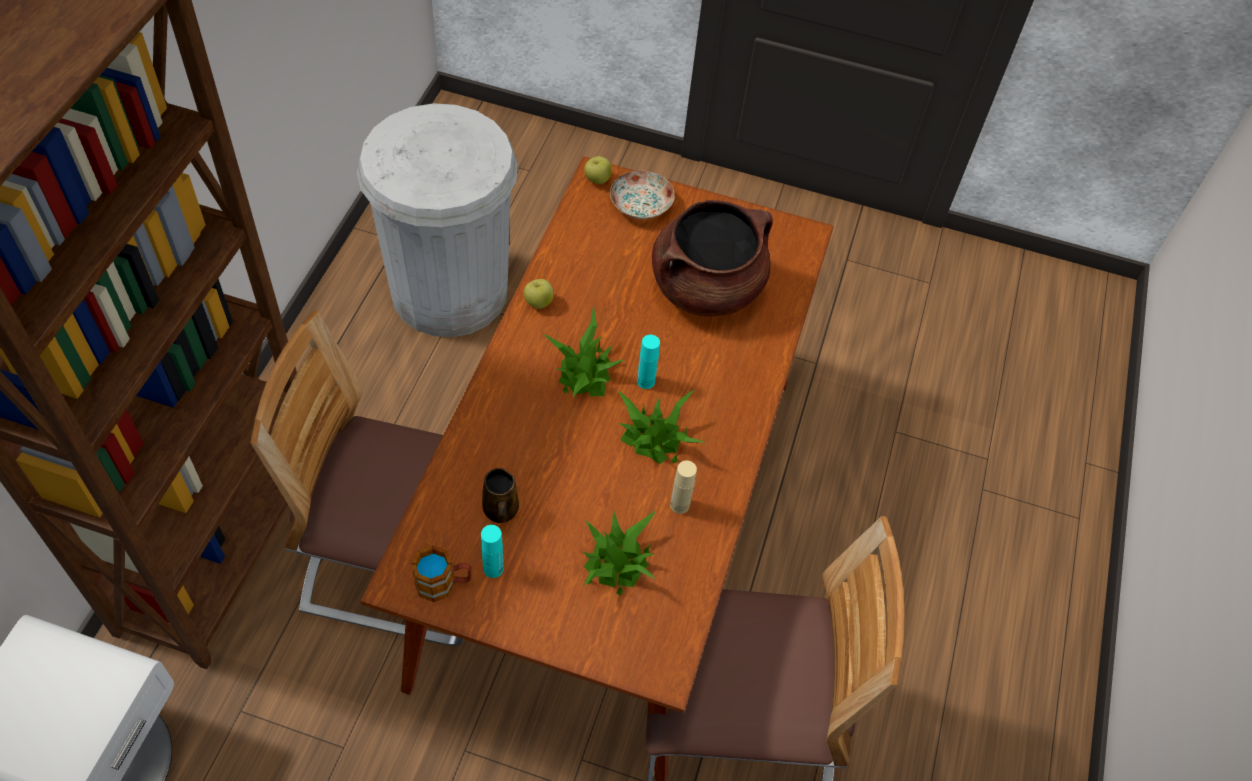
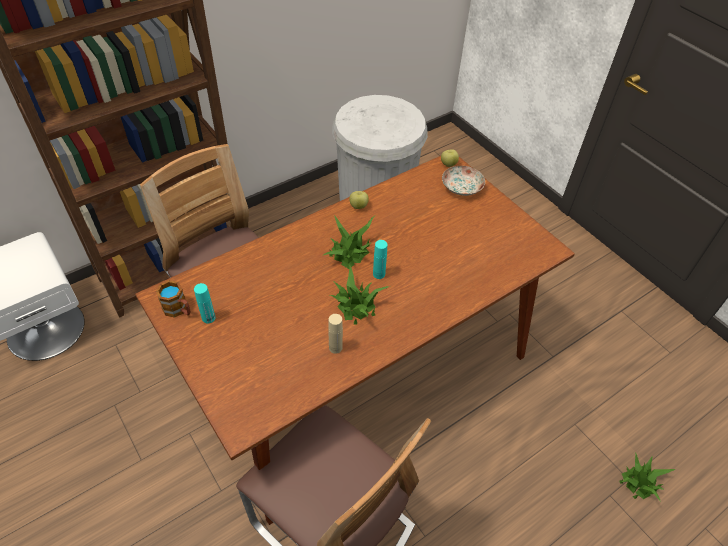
camera: 40 degrees right, 5 degrees down
brown mug [482,468,519,523] -> none
potted plant [583,510,656,596] -> potted plant moved to [619,452,675,502]
brown cooking pot [652,200,773,316] -> none

